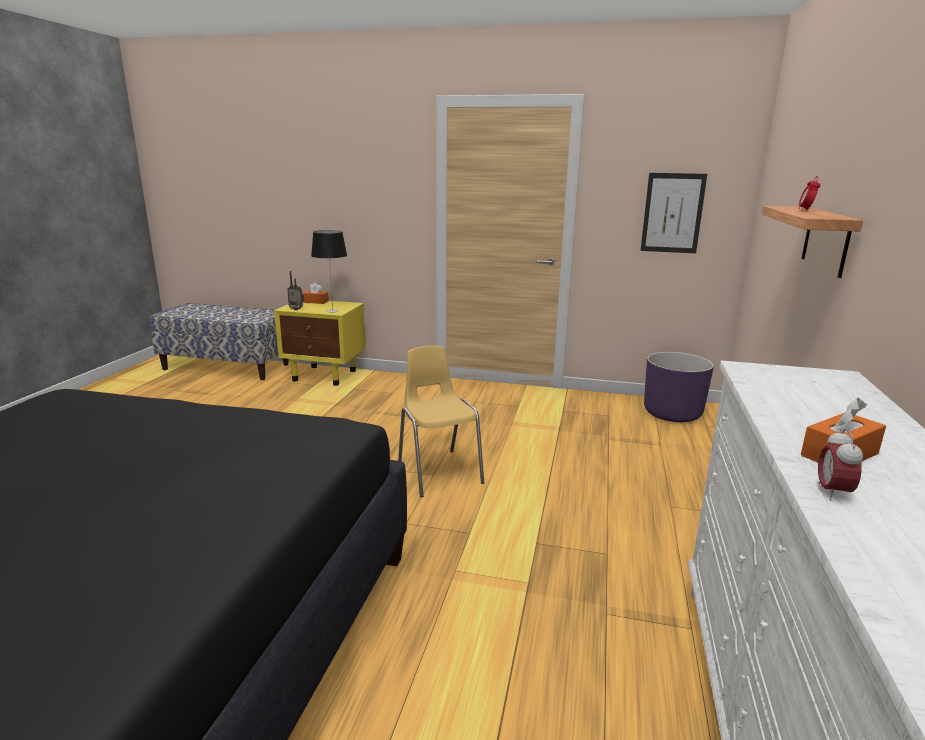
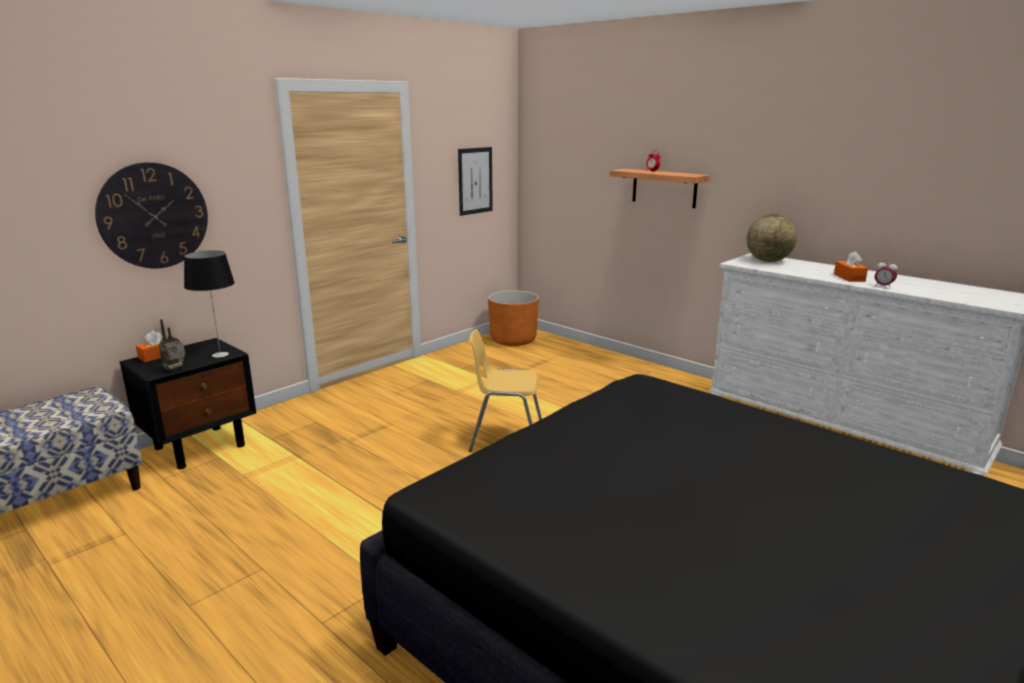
camera: 60 degrees left, 0 degrees up
yellow nightstand [274,301,365,386] -> black nightstand [120,338,256,469]
purple planter [644,352,714,422] -> orange planter [488,290,539,346]
none -> wall clock [95,162,208,268]
none -> globe [747,214,797,262]

